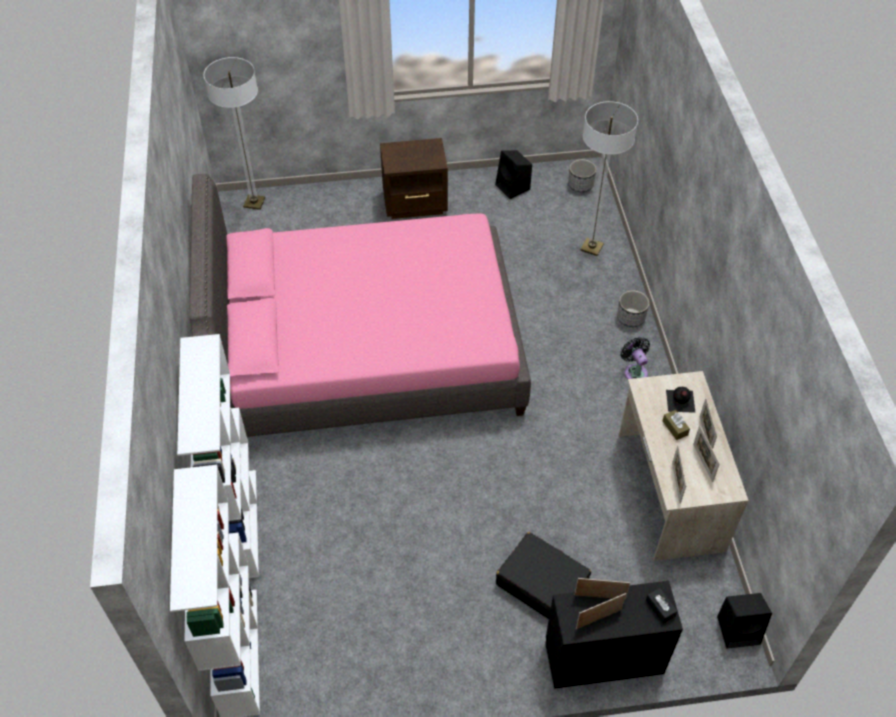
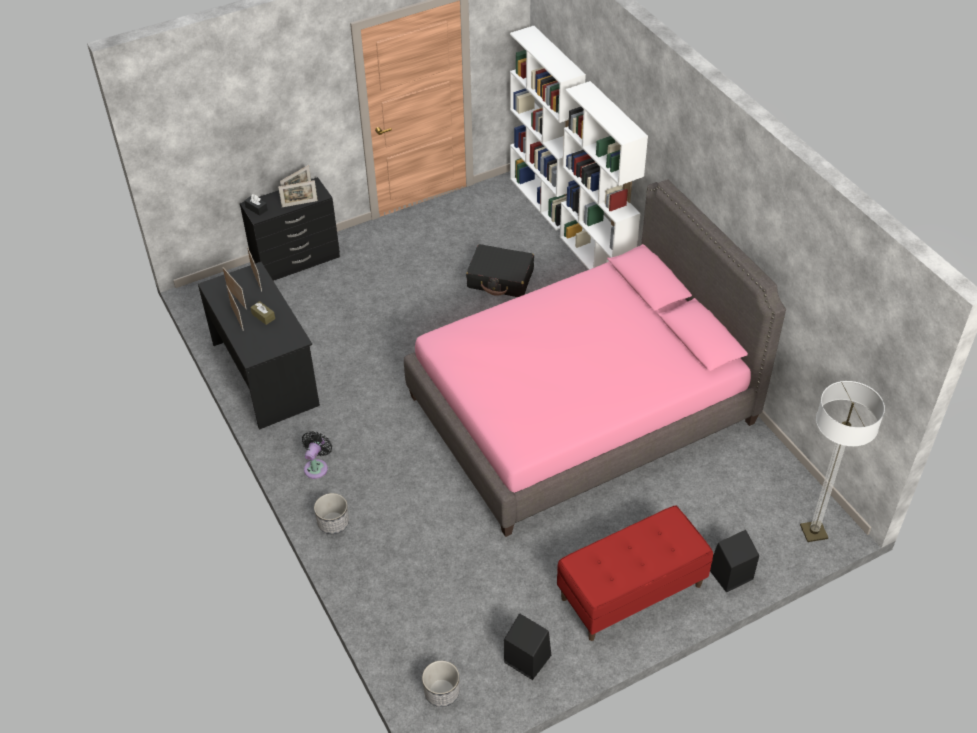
camera: 160 degrees right, 5 degrees down
brown nightstand [380,138,448,219] -> red bench [557,505,713,641]
black suitcase [496,532,591,619] -> black suitcase moved to [466,244,534,297]
floor lamp [580,101,638,256] -> none
beige desk [619,371,749,561] -> black desk [198,262,320,430]
black fan [620,337,650,379] -> black fan turned 120 degrees counterclockwise [302,431,332,479]
black bottle [666,387,696,413] -> none
black speaker [717,593,772,648] -> black speaker moved to [710,530,759,592]

